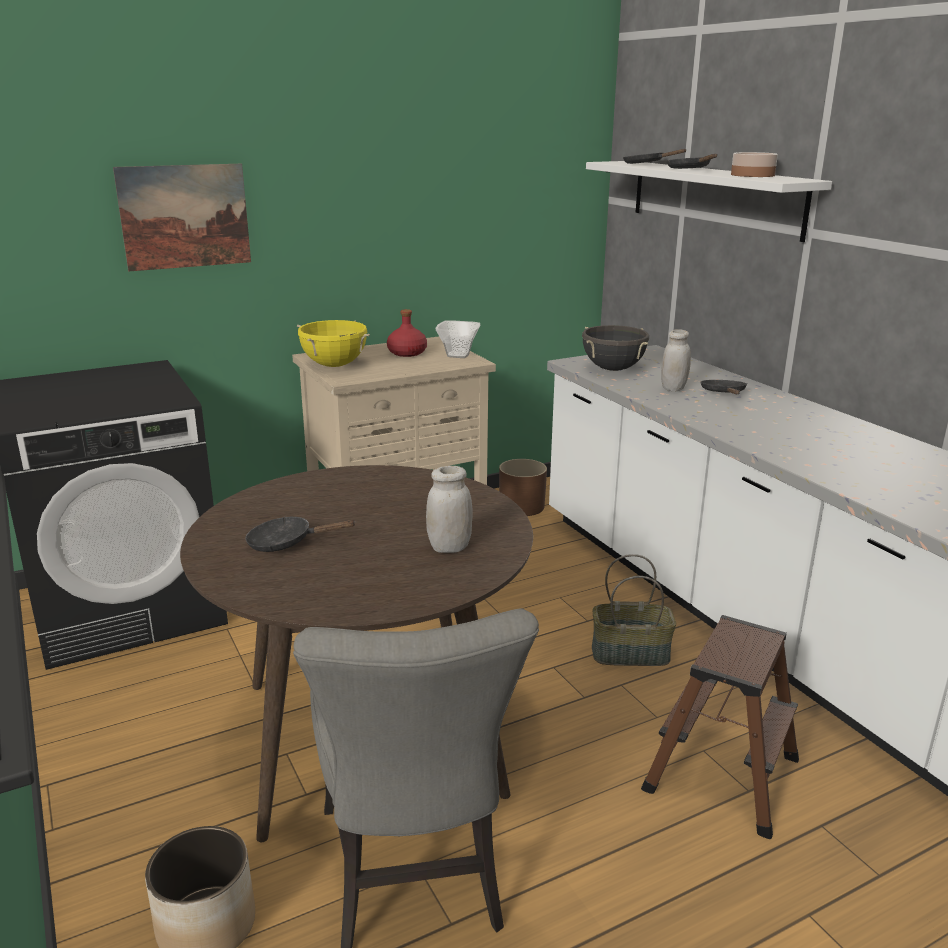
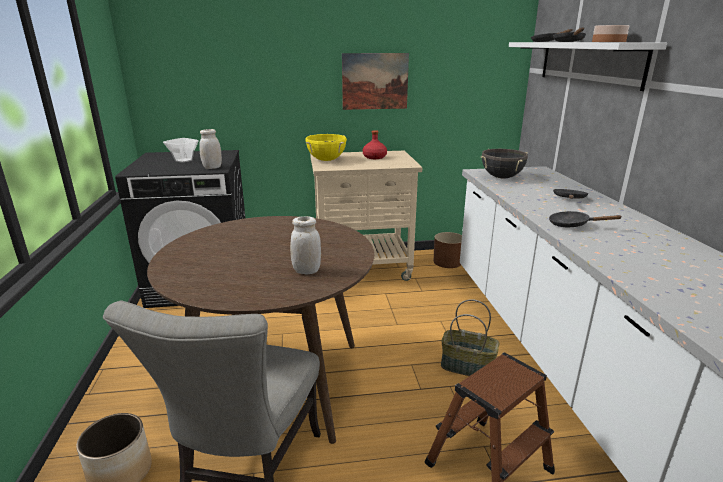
camera: 20 degrees right, 0 degrees up
picture [113,164,251,271] -> picture moved to [342,53,409,110]
black frying pan [245,517,356,552] -> black frying pan moved to [549,211,621,227]
bowl [436,320,480,358] -> bowl moved to [163,138,199,163]
white jar [661,329,691,392] -> white jar moved to [199,129,222,169]

